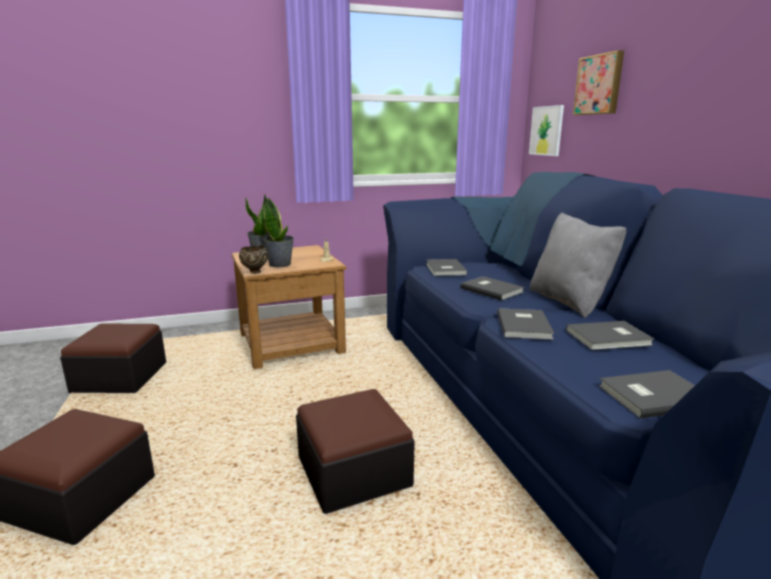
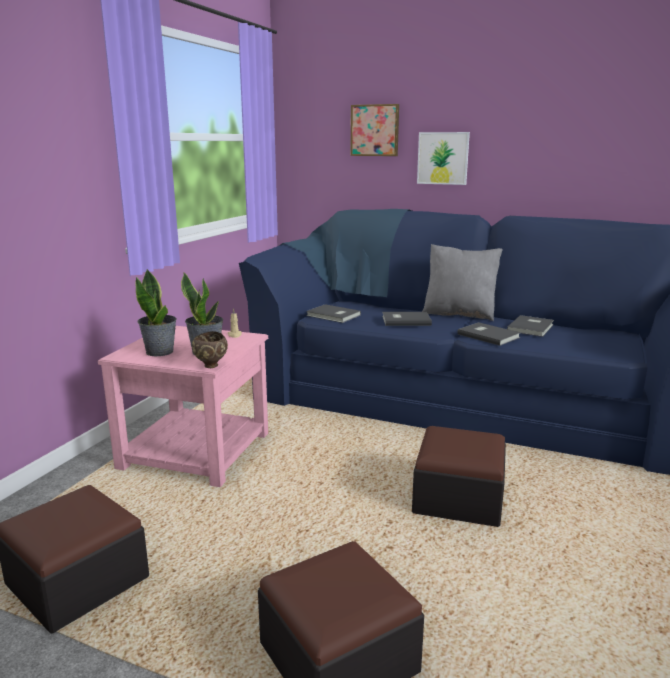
camera: 50 degrees left, 0 degrees up
brown side table [232,245,346,369] -> pink side table [98,326,268,487]
picture [529,105,564,156] -> picture moved to [417,132,470,185]
grey book [599,370,695,419] -> none

